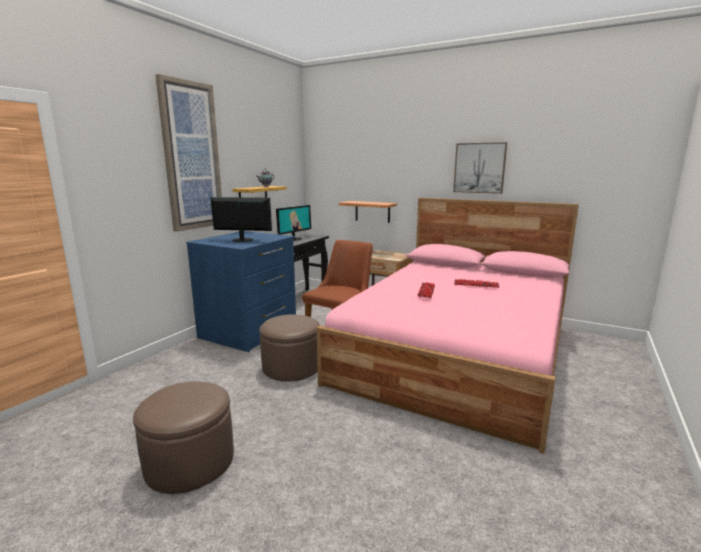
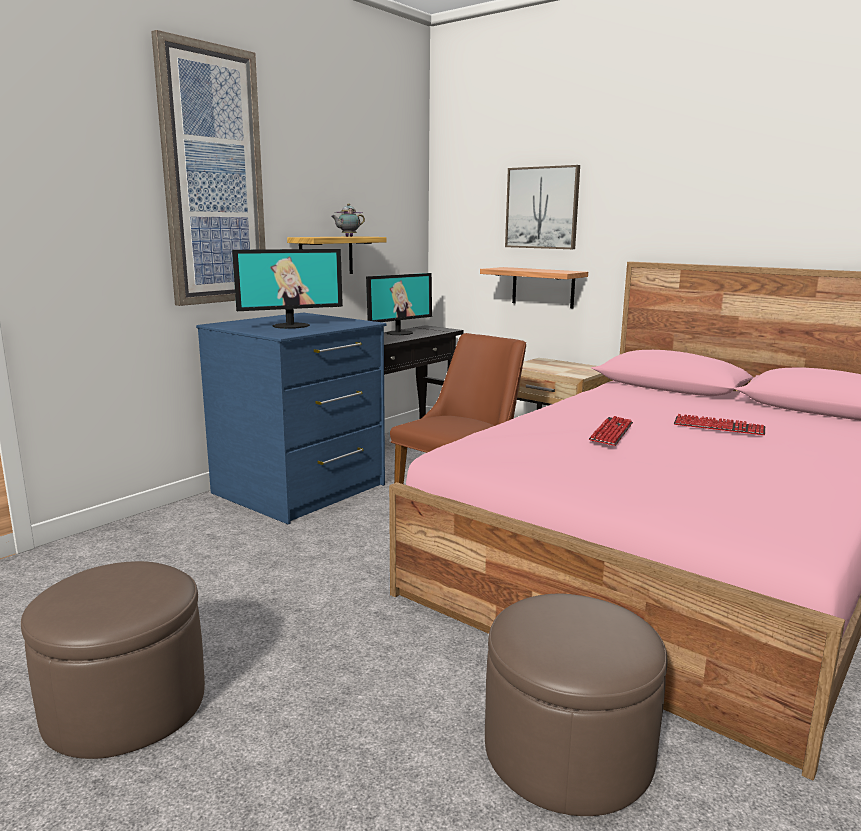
camera: 10 degrees right, 0 degrees up
monitor [210,197,272,242] -> monitor turned 135 degrees clockwise [232,249,343,329]
brown ottoman [260,314,320,382] -> brown ottoman moved to [485,594,667,816]
picture [453,142,507,194] -> picture moved to [505,165,580,249]

